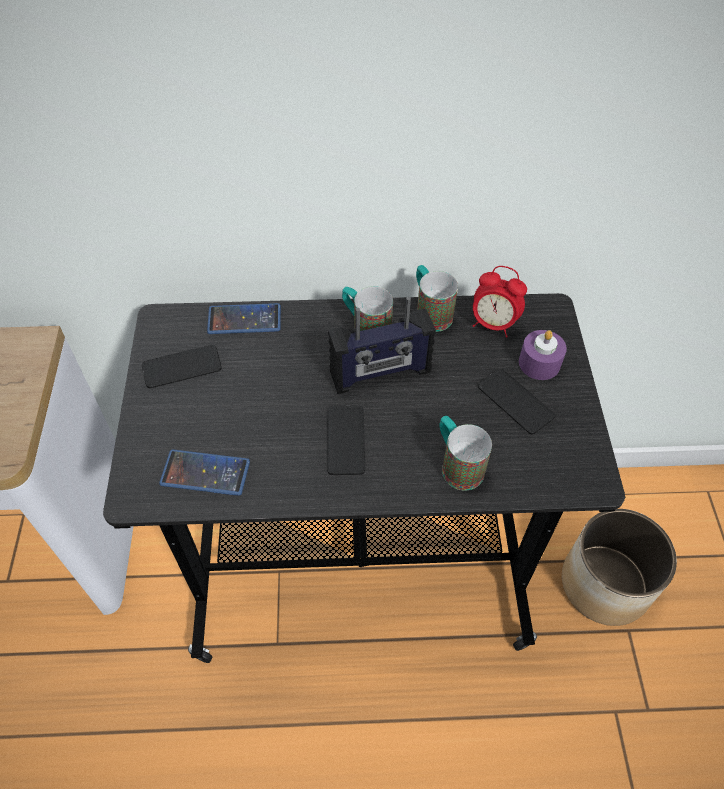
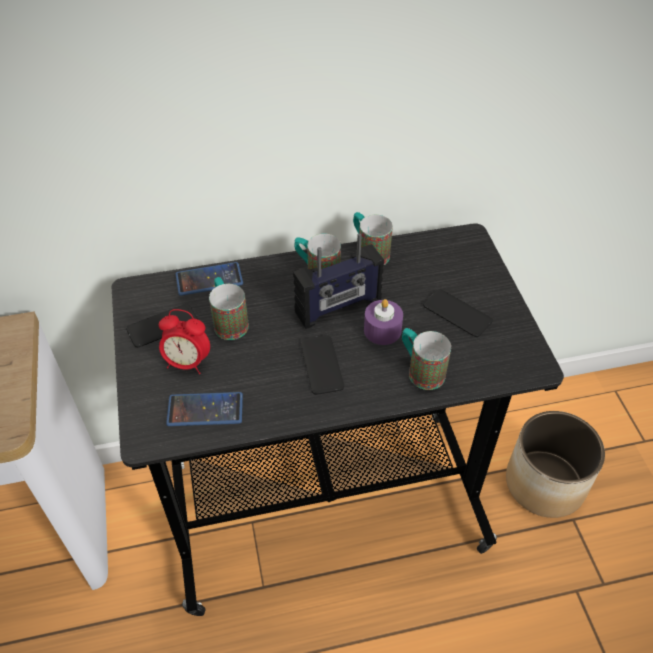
camera: 10 degrees left, 5 degrees down
alarm clock [473,266,527,338] -> alarm clock moved to [159,309,210,374]
purple candle [519,330,567,380] -> purple candle moved to [364,299,403,345]
none -> mug [209,277,249,340]

